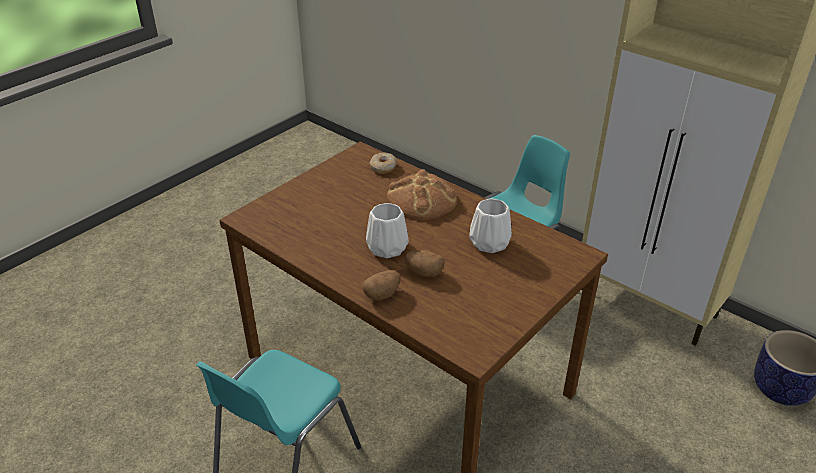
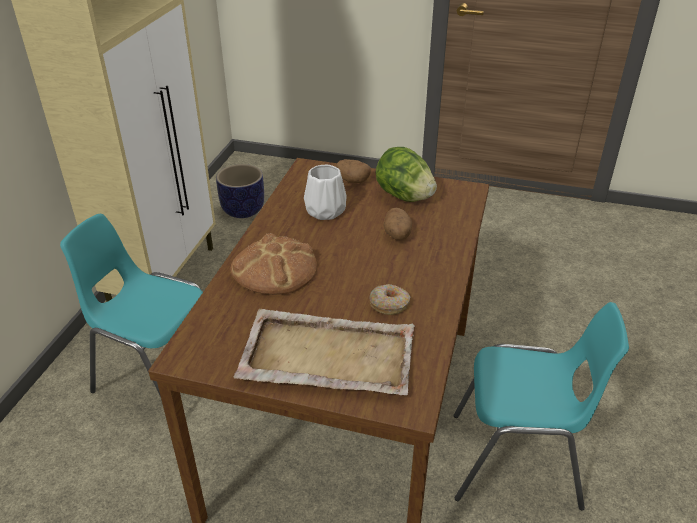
camera: 115 degrees left, 0 degrees up
potato [362,270,401,300] -> potato moved to [336,159,371,183]
white vase [366,203,409,258] -> none
donut [370,153,397,174] -> donut moved to [370,284,410,315]
none -> beige tray [234,309,415,395]
none -> lettuce [376,147,437,202]

